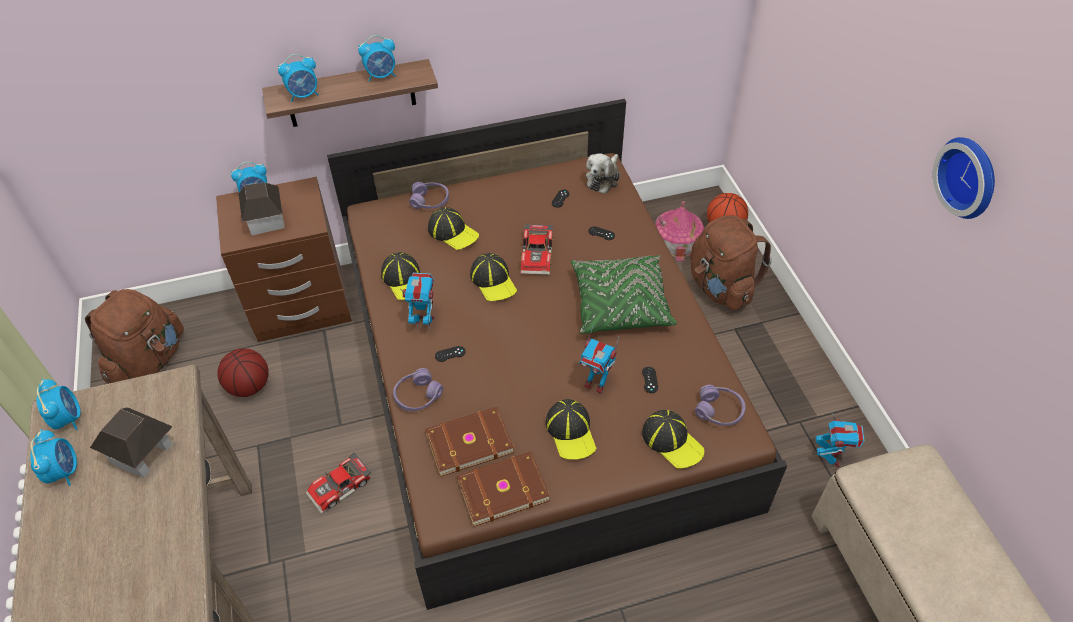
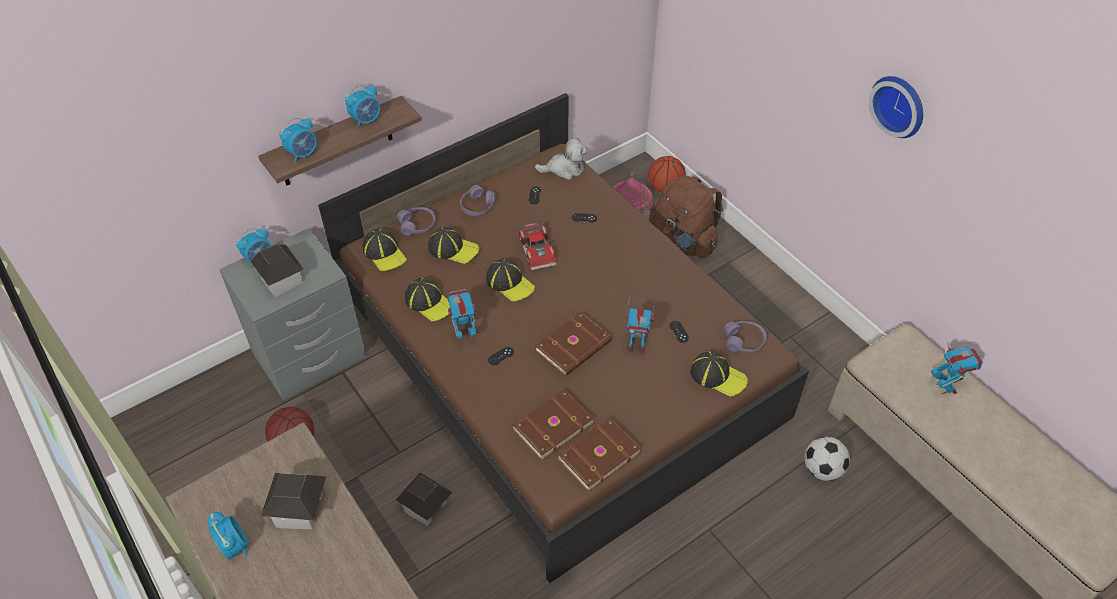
camera: 20 degrees left, 0 degrees up
alarm clock [36,379,81,430] -> none
brown backpack [85,289,184,384] -> none
brown nightstand [216,177,352,342] -> grey nightstand [219,228,366,400]
toy car [306,452,371,514] -> toy house [395,472,452,526]
purple headphones [393,368,443,411] -> purple headphones moved to [460,185,496,216]
cap [546,399,597,460] -> cap moved to [362,229,407,271]
green pillow [571,255,677,334] -> none
plush toy [586,153,620,194] -> plush toy turned 105 degrees counterclockwise [535,137,588,180]
toy robot [815,412,864,467] -> toy robot moved to [931,343,983,394]
none -> brown book [535,311,612,376]
none -> football [805,437,850,481]

